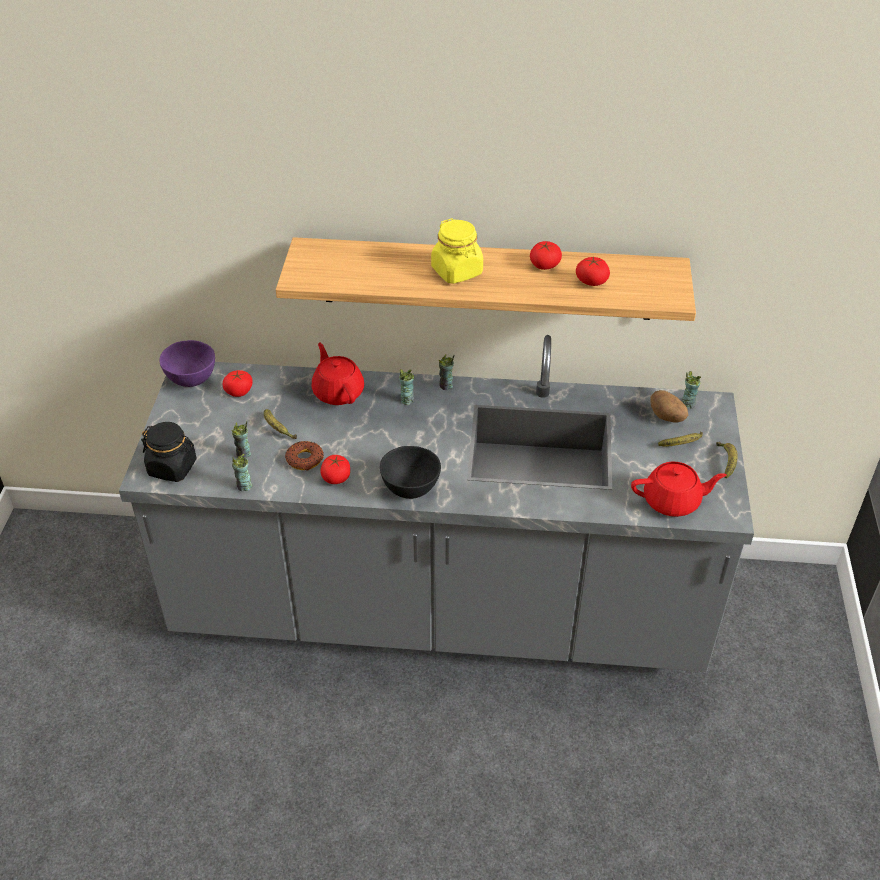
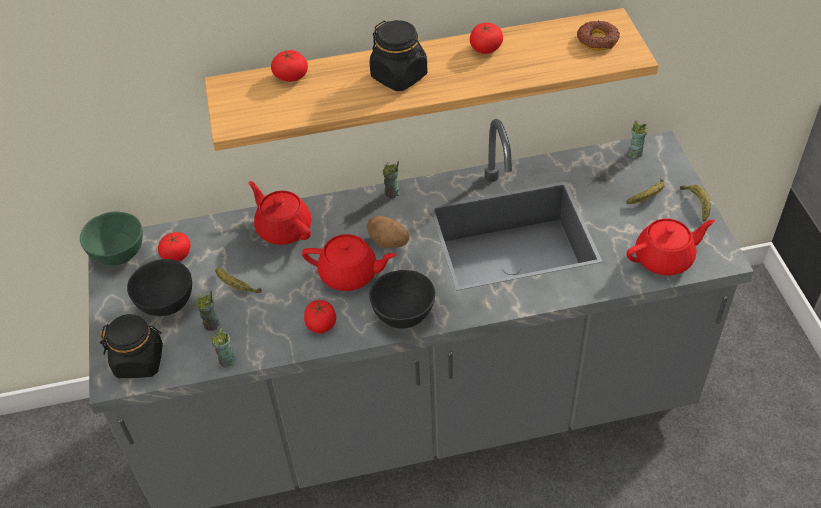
camera: 15 degrees left, 5 degrees up
purple bowl [159,340,215,387] -> green bowl [80,211,143,265]
donut [285,441,324,470] -> donut moved to [577,21,620,51]
cup [399,369,414,405] -> none
yellow jar [431,218,483,284] -> black jar [370,20,427,91]
tomato [576,257,610,286] -> tomato moved to [271,50,308,82]
potato [650,390,688,423] -> potato moved to [366,215,410,248]
none -> black bowl [127,259,192,316]
none -> red teapot [302,234,396,291]

